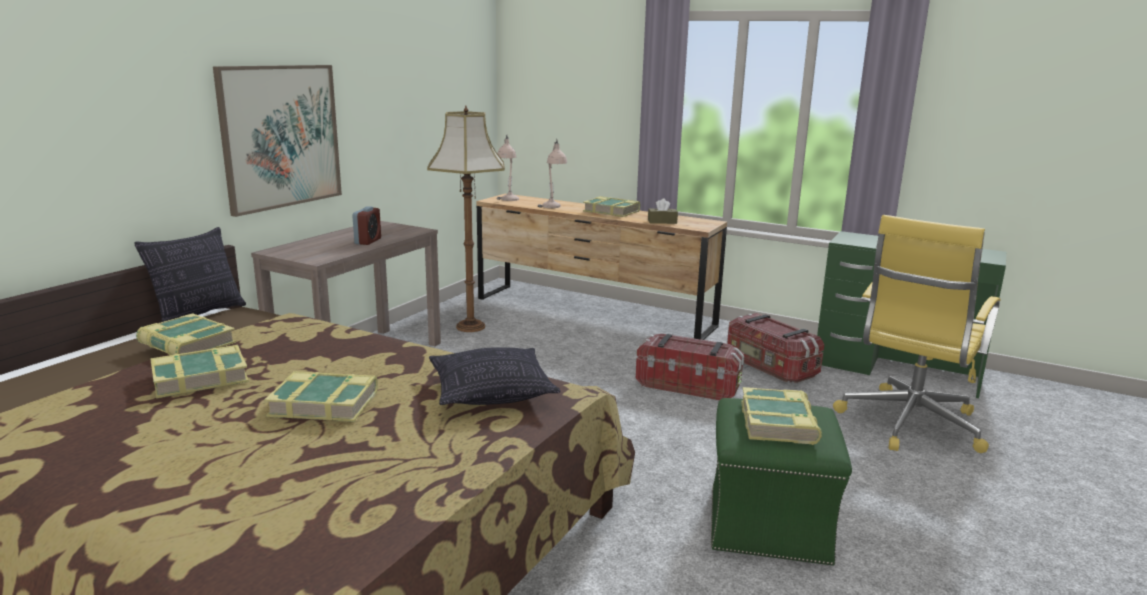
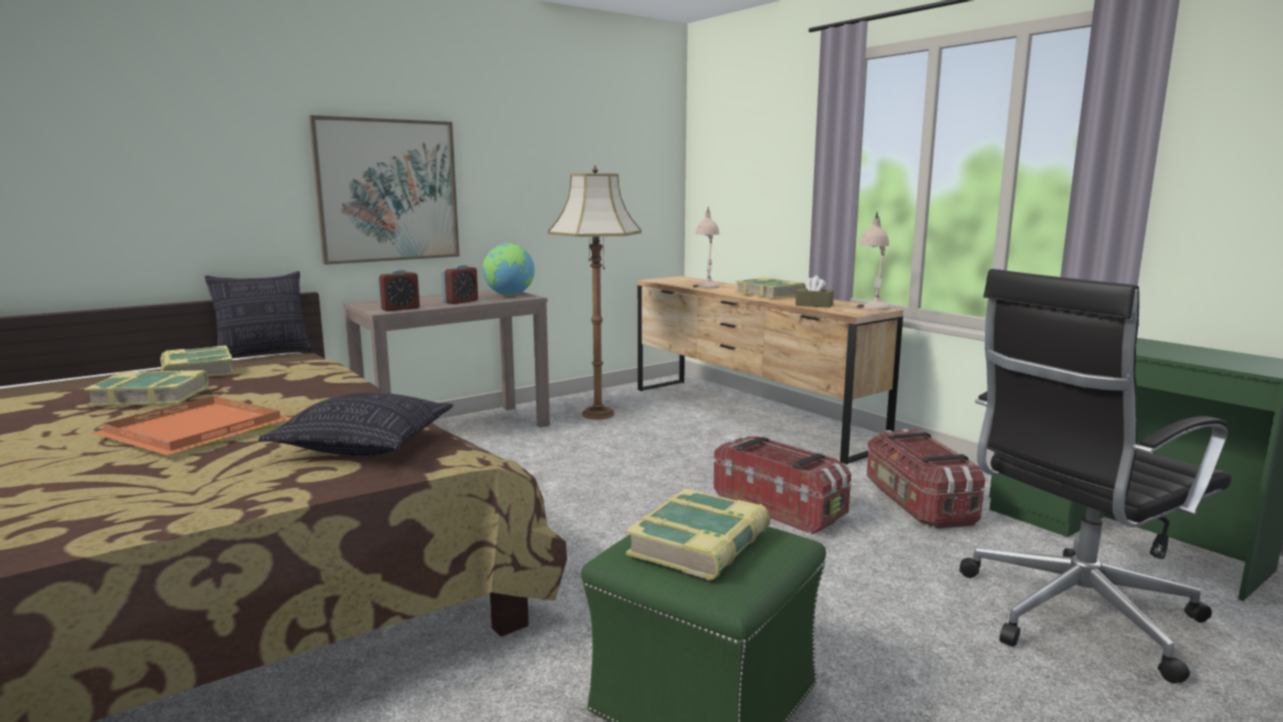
camera: 25 degrees right, 5 degrees down
book [264,371,378,422] -> orange tray [92,396,291,455]
beige table lamp [497,134,519,201] -> beige table lamp moved to [857,212,890,310]
yellow office chair [833,215,1000,453] -> black office chair [960,269,1231,683]
none -> alarm clock [377,269,420,311]
none -> globe [483,243,535,296]

